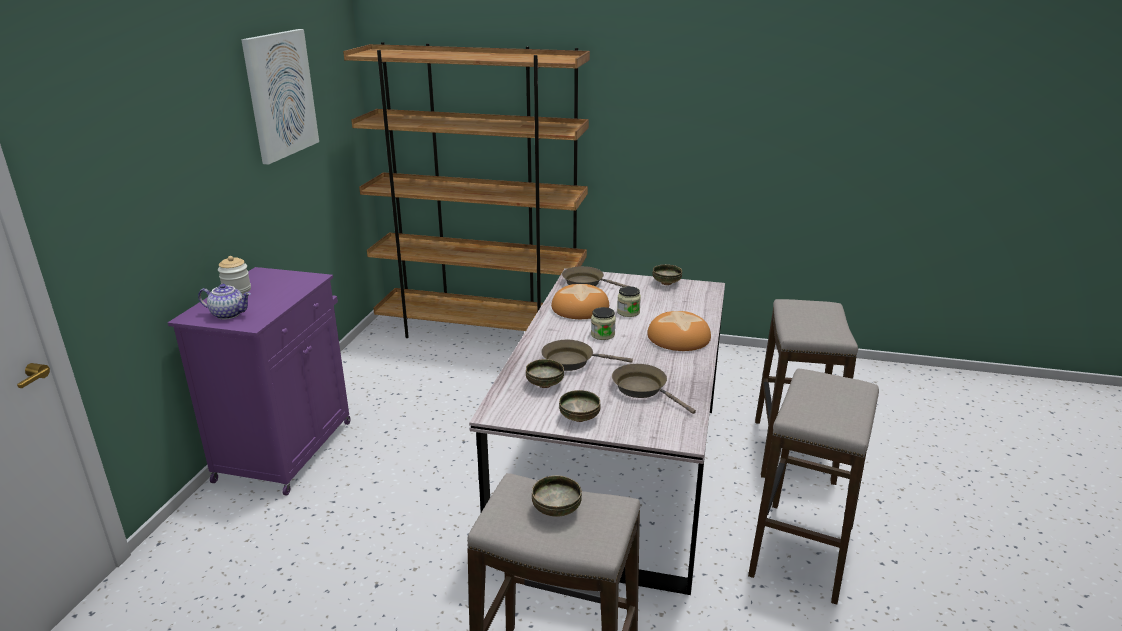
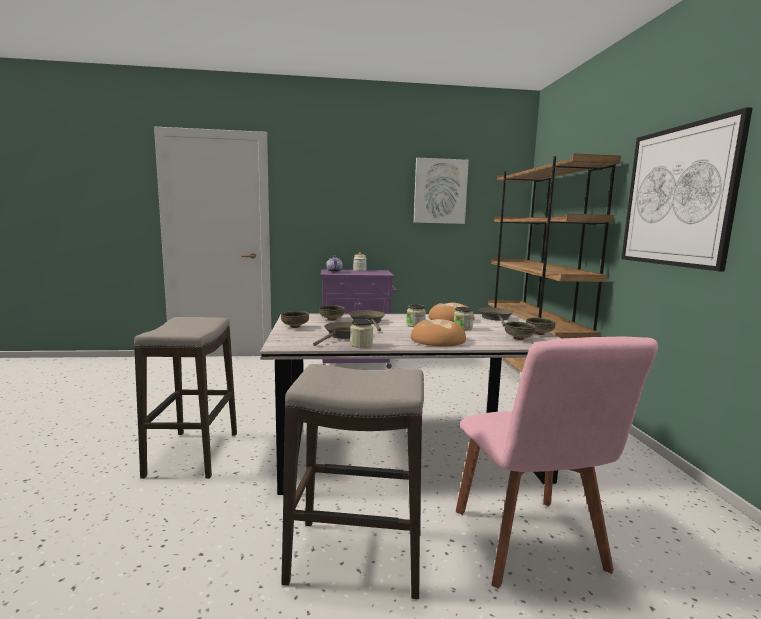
camera: 70 degrees right, 15 degrees down
bowl [532,475,582,517] -> bowl moved to [505,321,536,340]
stool [755,299,858,485] -> pink chair [456,337,658,589]
none -> jar [350,319,373,348]
none -> picture [621,107,752,271]

